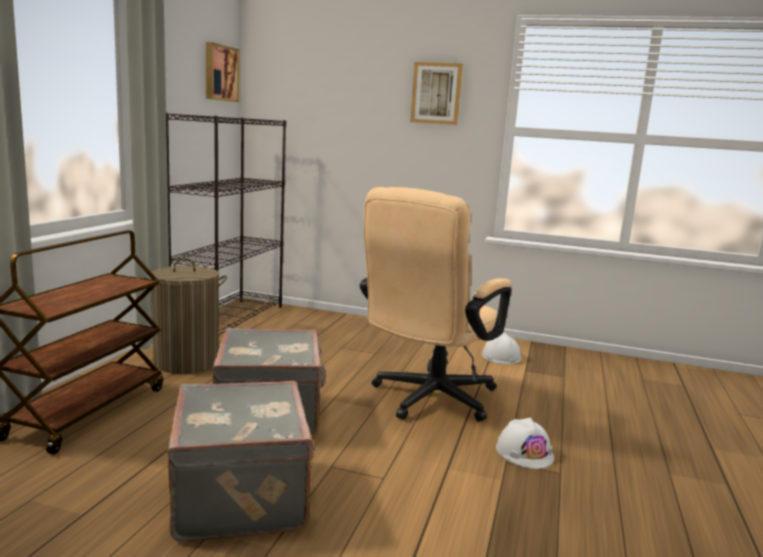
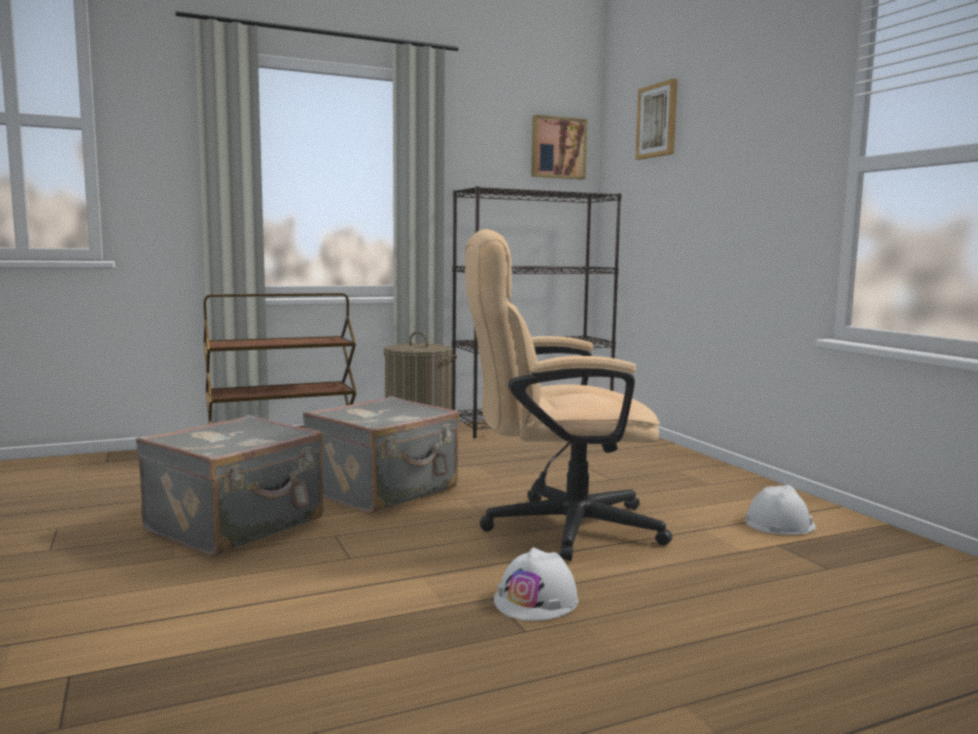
camera: 50 degrees right, 5 degrees down
picture [410,62,463,125] -> picture moved to [635,79,678,160]

